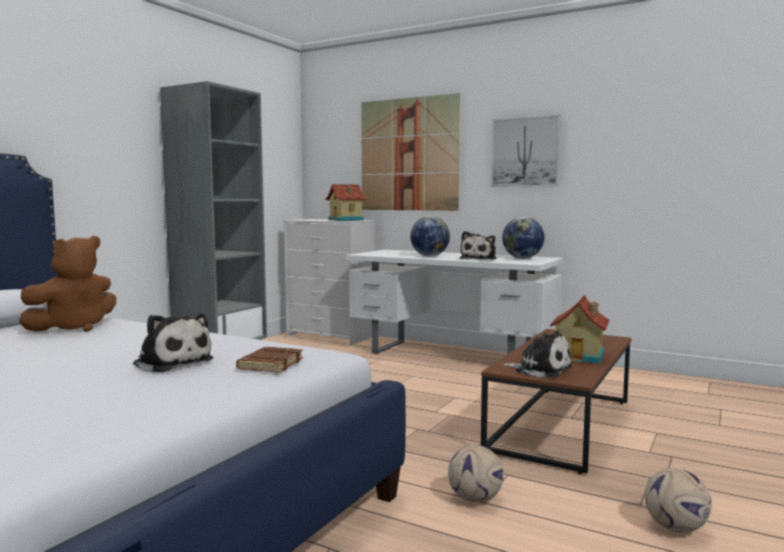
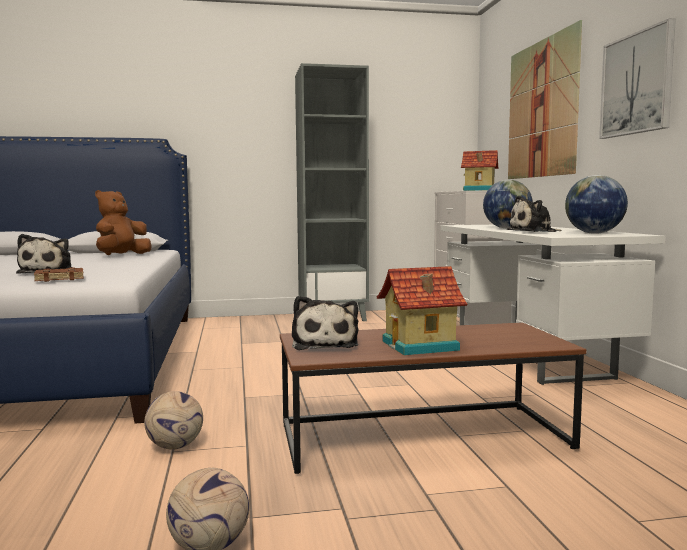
camera: 50 degrees right, 0 degrees up
brown plush toy [19,236,116,332] -> brown plush toy turned 120 degrees clockwise [95,190,151,255]

